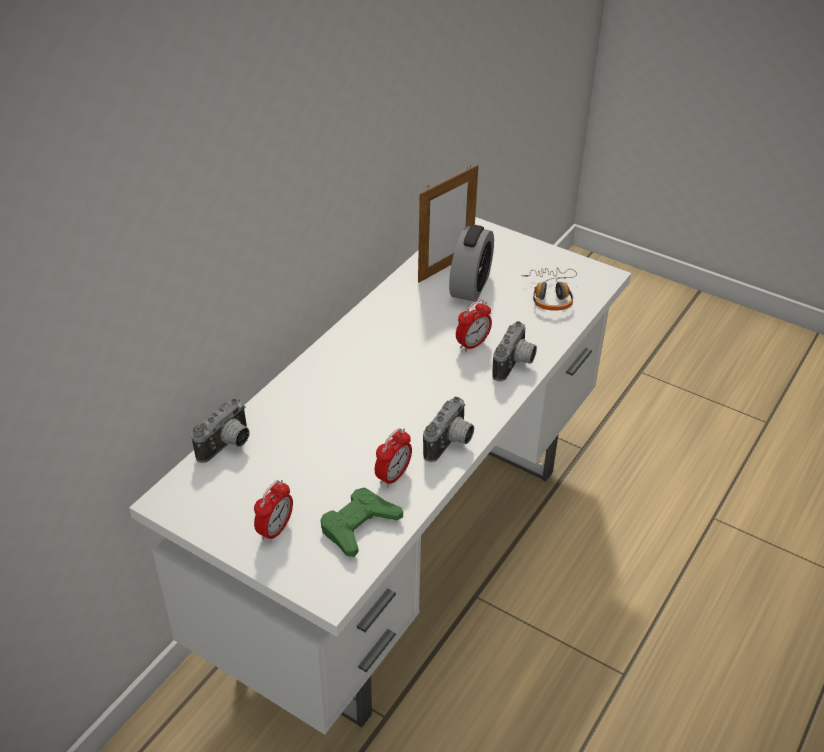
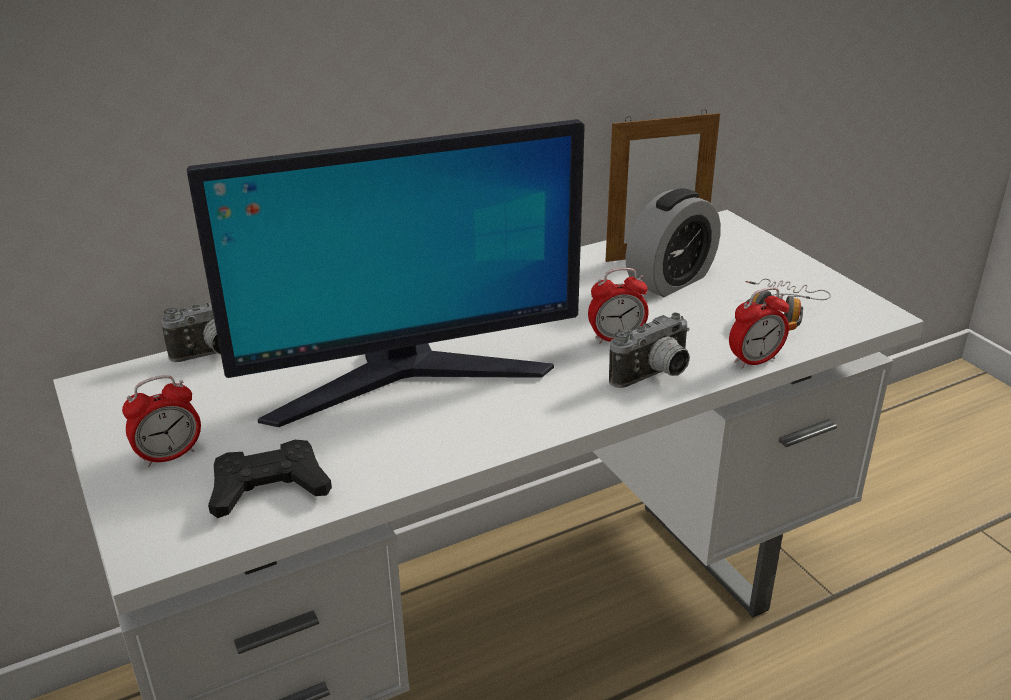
camera: 30 degrees right, 10 degrees down
green game controller [320,487,403,557] -> black game controller [208,440,332,518]
alarm clock [375,428,412,488] -> alarm clock moved to [729,287,789,369]
camera [423,397,474,462] -> none
none -> monitor [187,119,585,427]

